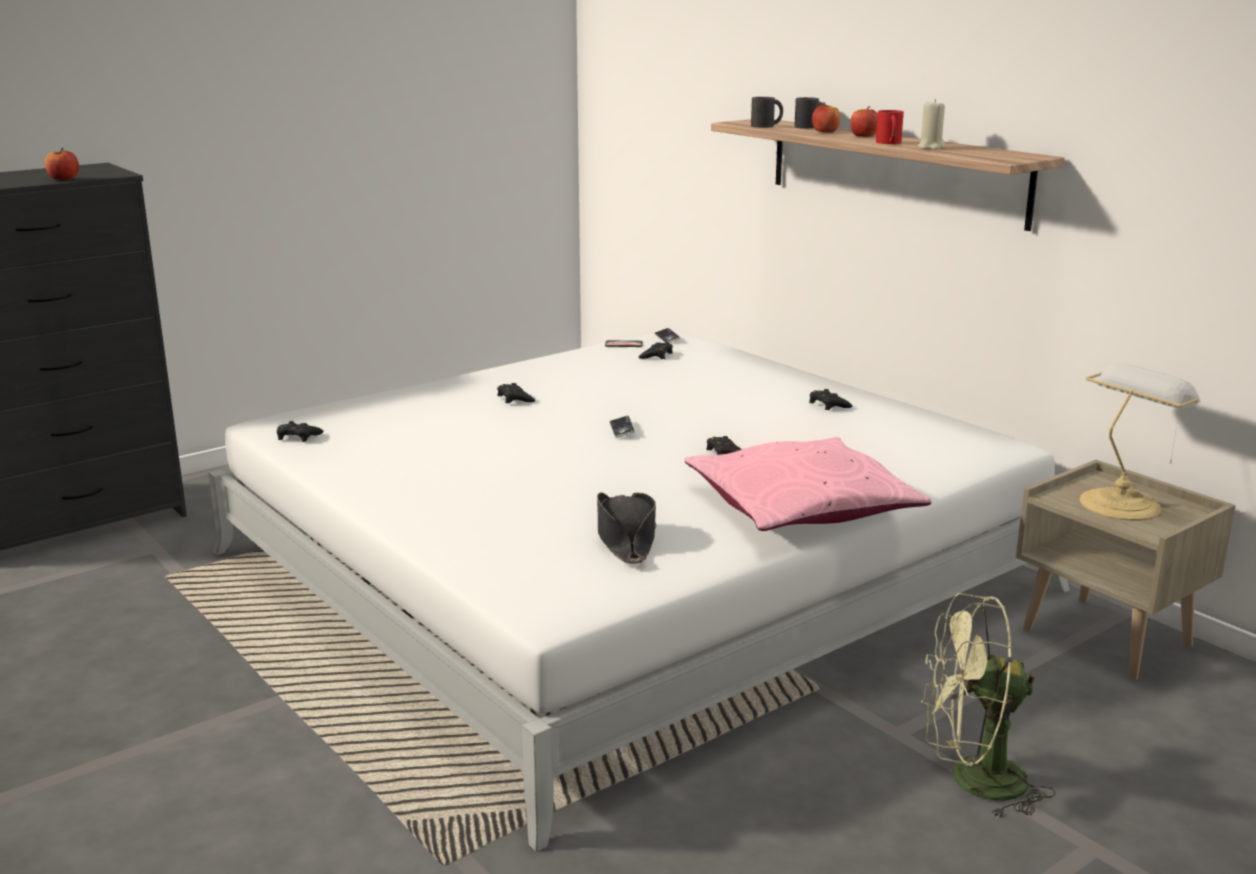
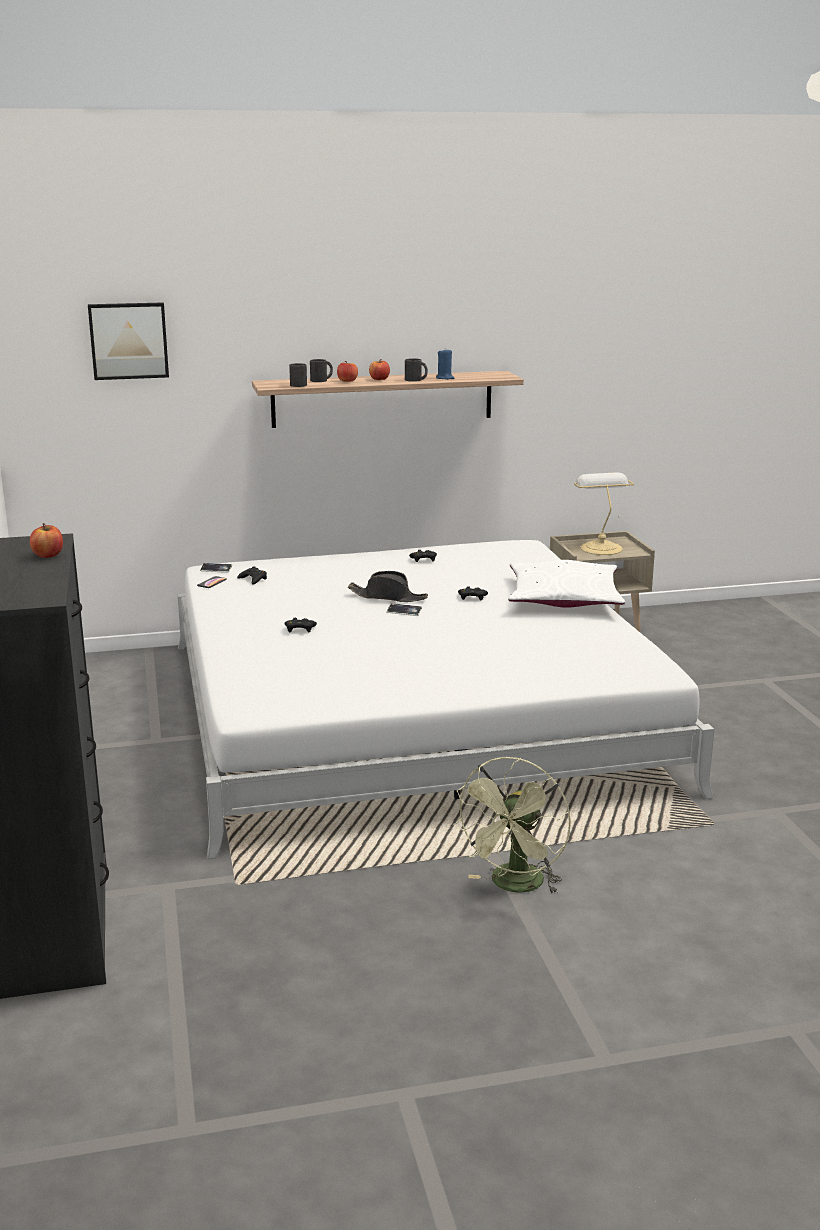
camera: 65 degrees left, 0 degrees up
black game controller [277,421,323,442] -> none
black hat [597,492,656,564] -> black hat moved to [348,571,428,602]
pink pillow [685,437,931,531] -> white pillow [508,560,625,608]
red mug [876,110,904,144] -> black mug [405,358,428,382]
beige candle [917,99,945,150] -> blue candle [436,350,454,380]
green fan [921,593,1055,820] -> green fan moved to [453,757,571,895]
none -> picture [88,302,169,380]

